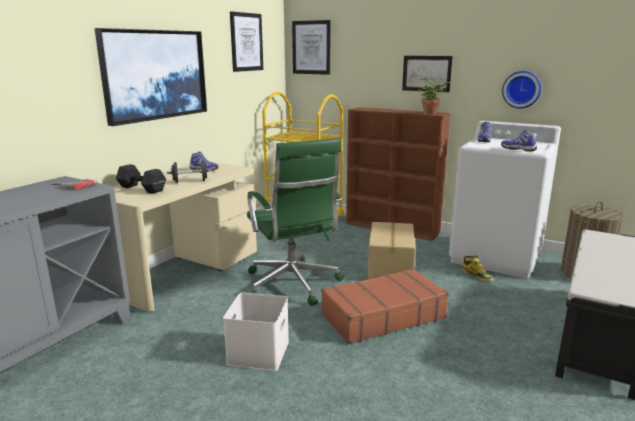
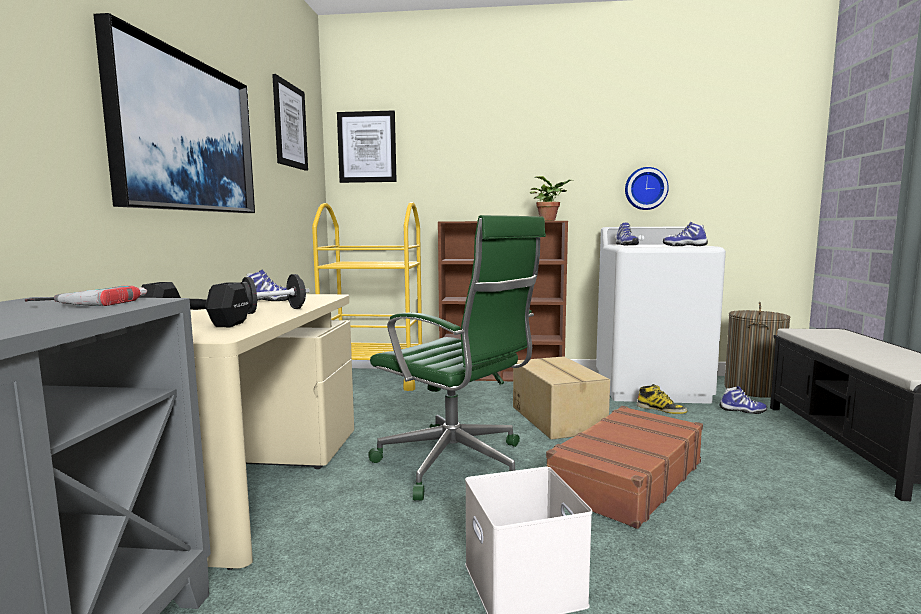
camera: 25 degrees left, 10 degrees down
picture [402,56,453,92] -> none
none -> shoe [719,386,767,414]

